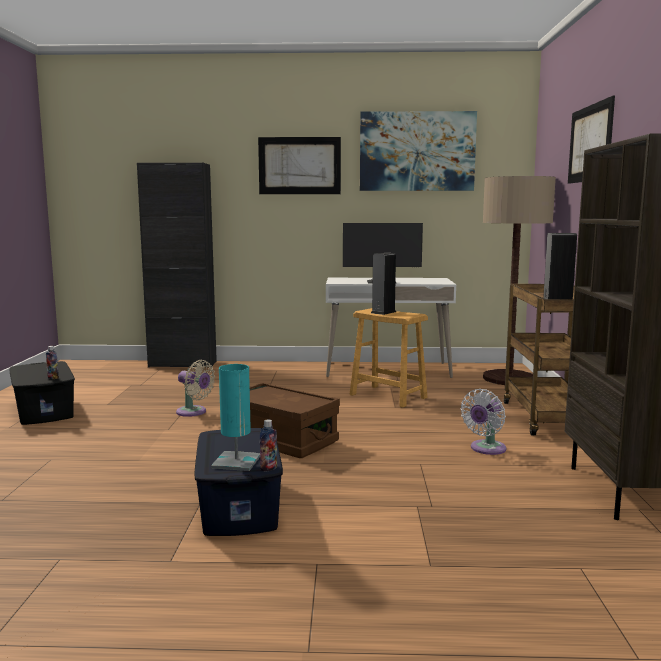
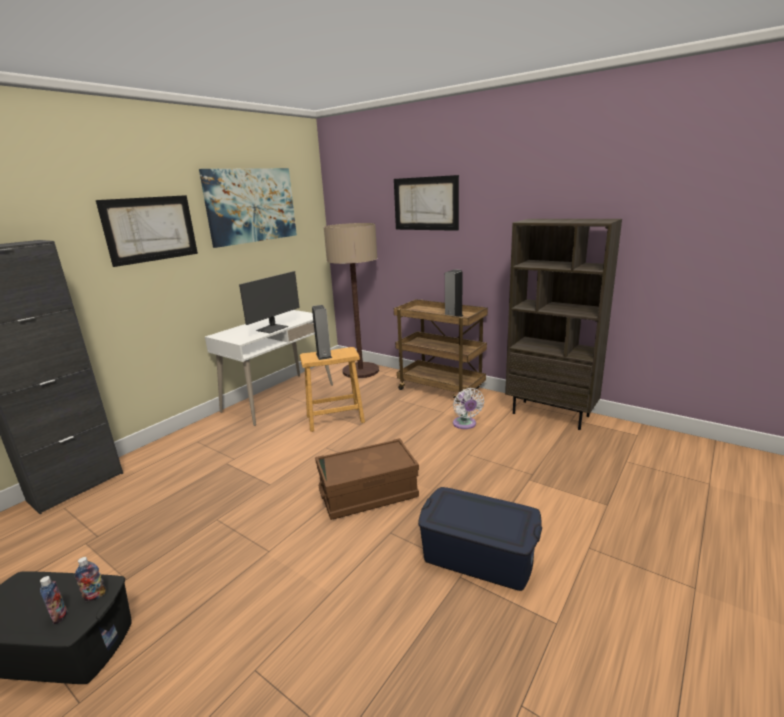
camera: 55 degrees left, 10 degrees up
beige fan [176,360,215,417] -> none
turquoise table lamp [211,364,260,471] -> none
bottle [260,420,277,472] -> bottle moved to [40,576,67,624]

